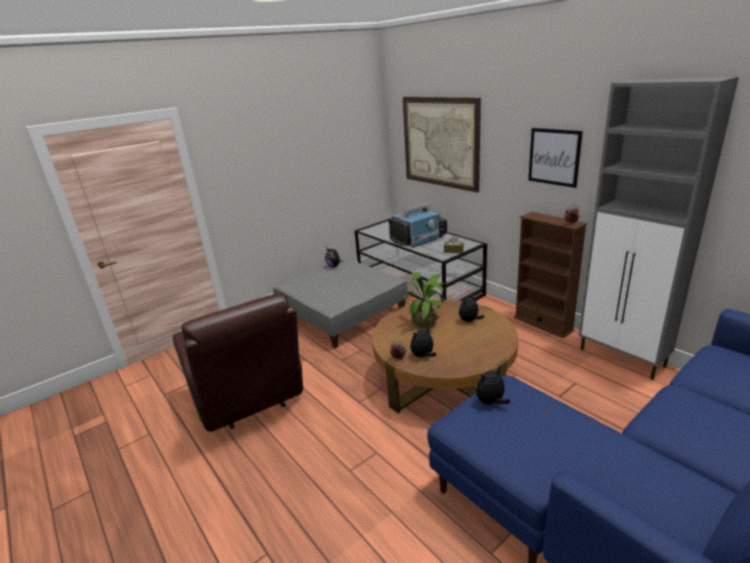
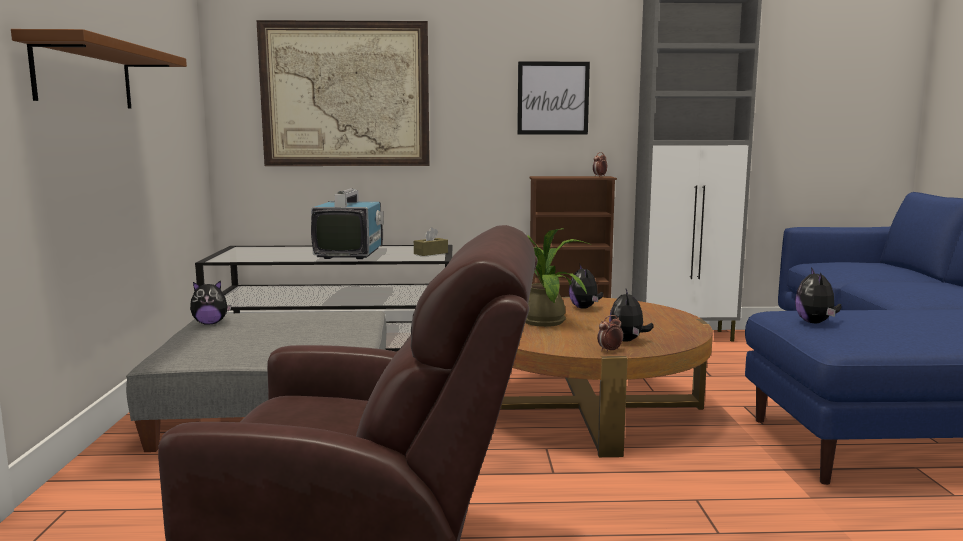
camera: 55 degrees left, 15 degrees down
none -> brown shelf [11,29,187,109]

